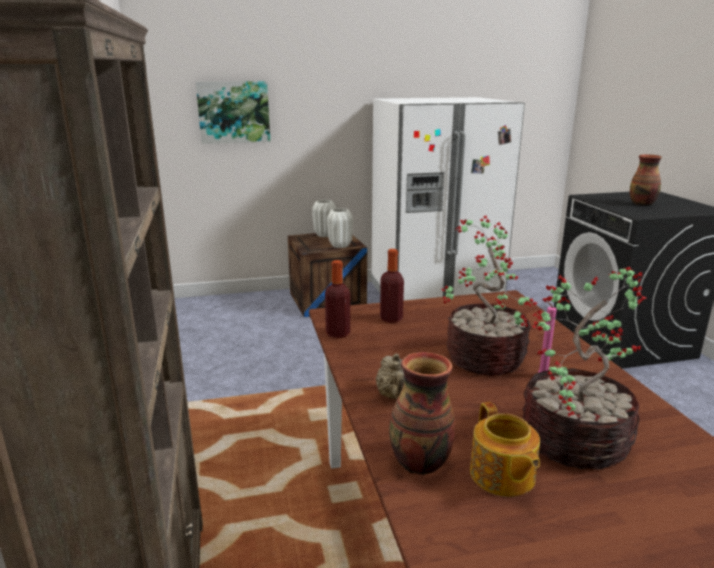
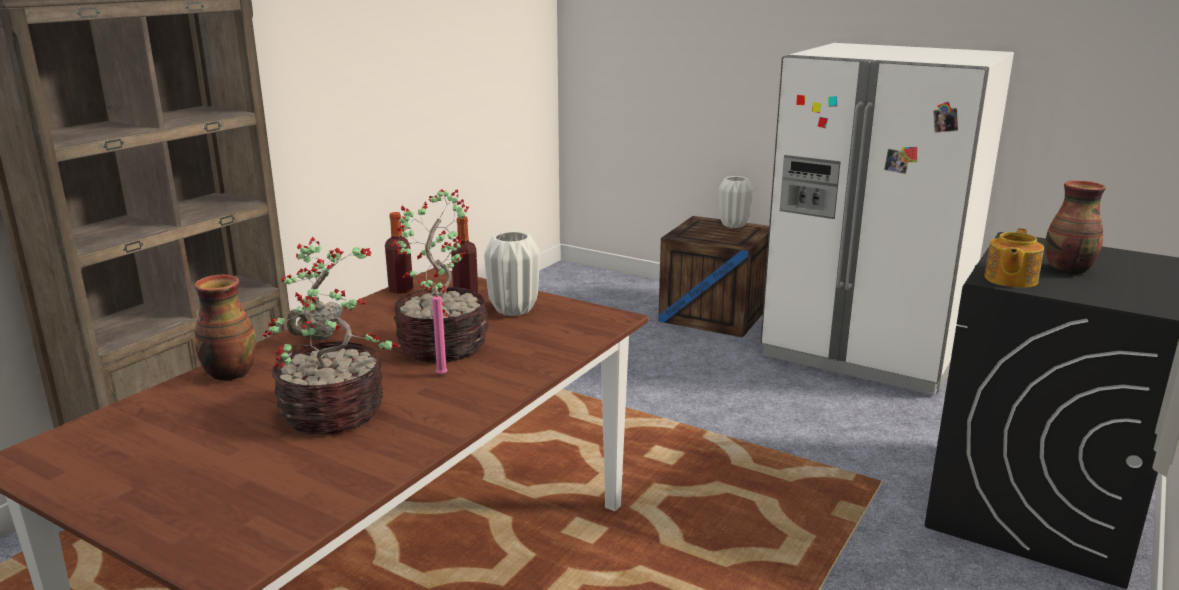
camera: 45 degrees right, 0 degrees up
picture [196,81,270,144] -> none
white vase [327,208,353,248] -> white vase moved to [484,231,540,316]
teapot [470,402,540,497] -> teapot moved to [984,228,1044,288]

